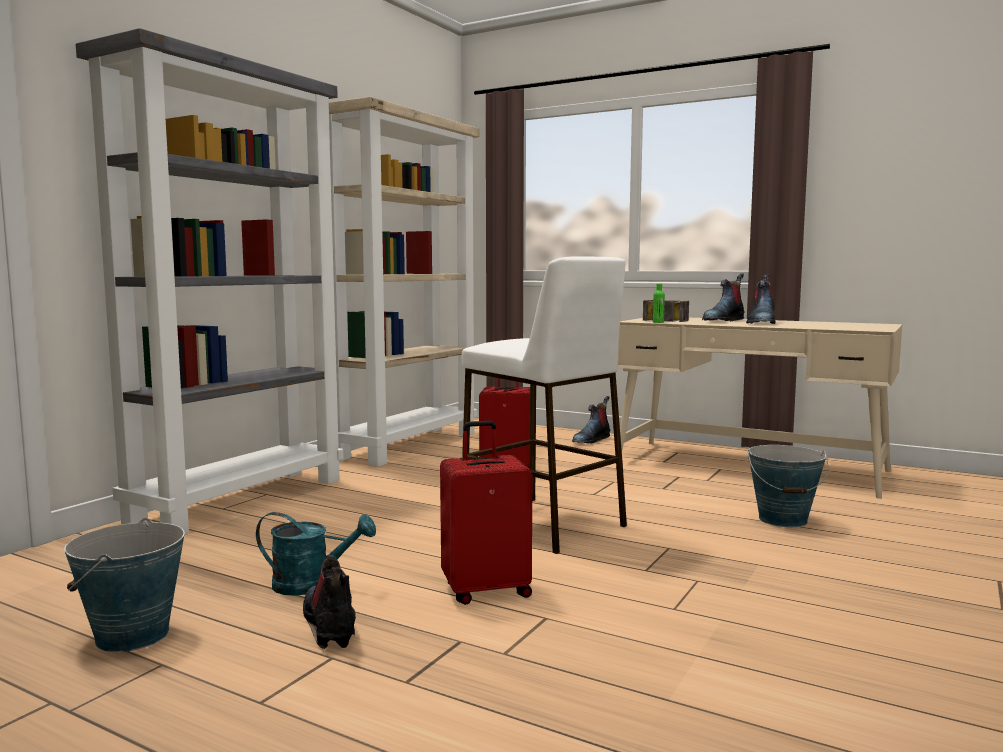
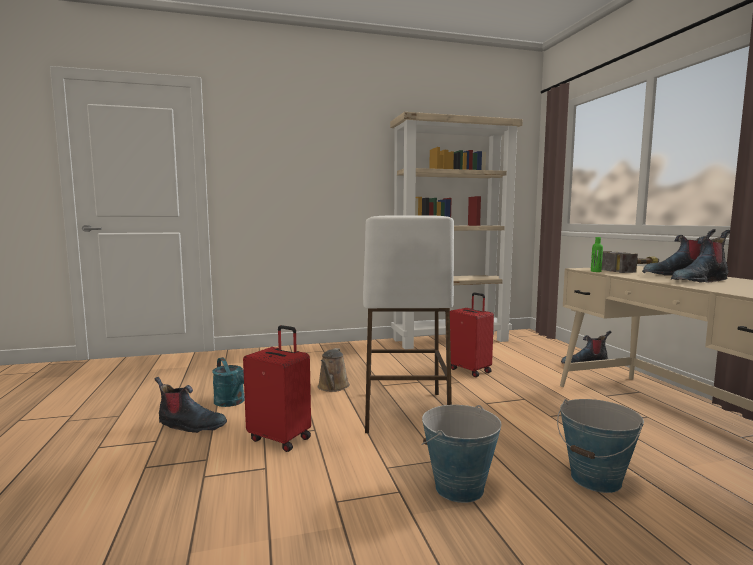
camera: 45 degrees right, 0 degrees up
bucket [64,518,185,652] -> bucket moved to [421,405,502,503]
grey bookcase [76,28,343,533] -> none
boot [303,555,356,649] -> boot turned 75 degrees clockwise [155,377,227,433]
none -> brown watering can [318,348,350,392]

